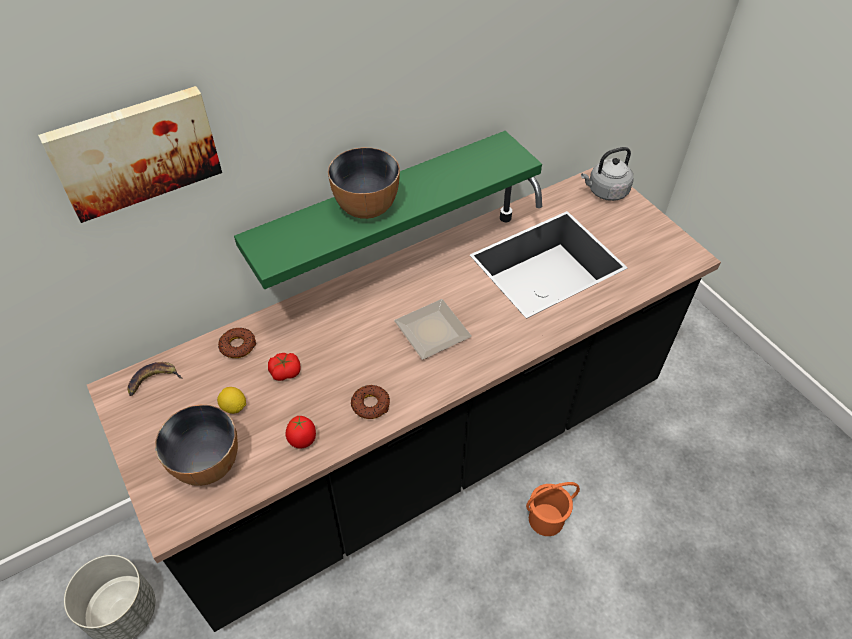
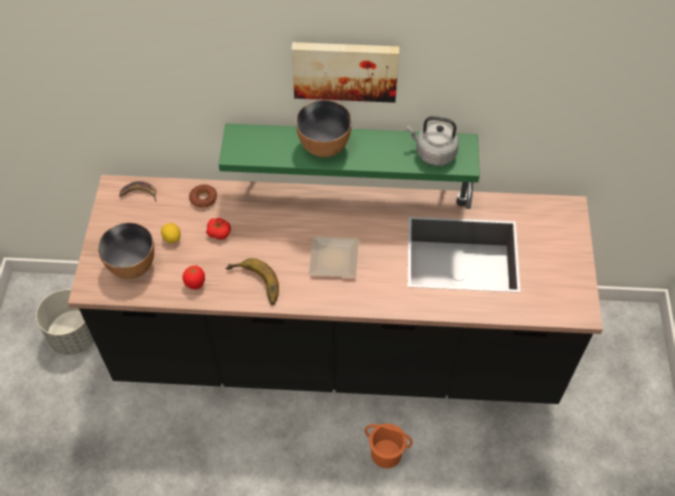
camera: 35 degrees right, 5 degrees up
picture [38,86,222,223] -> picture moved to [292,42,399,103]
donut [351,385,390,419] -> banana [226,258,279,305]
grey kettle [581,147,634,201] -> grey kettle moved to [407,116,459,166]

